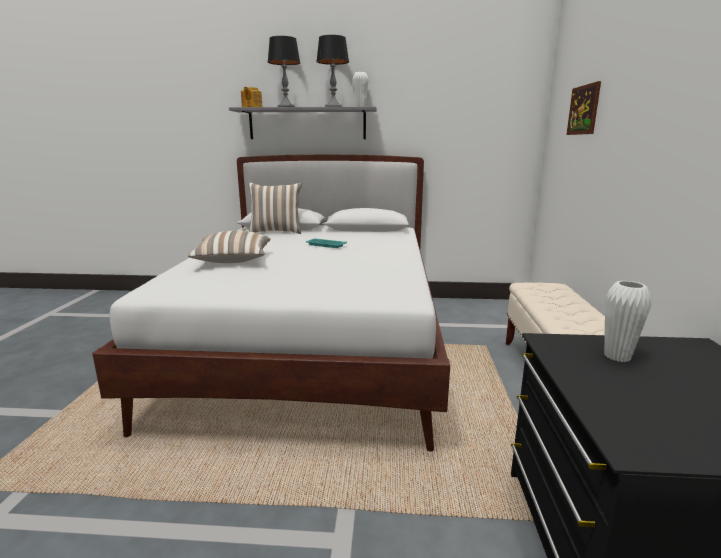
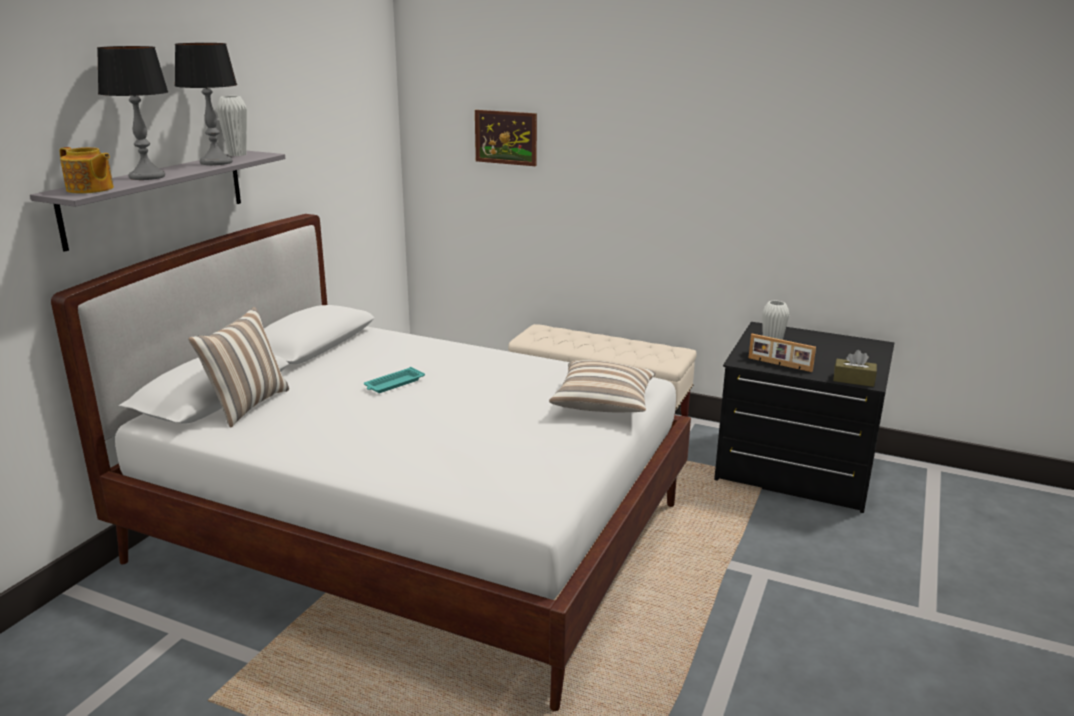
camera: 70 degrees left, 5 degrees up
pillow [188,231,271,263] -> pillow moved to [549,360,656,413]
none -> picture frame [749,334,816,372]
none -> brown tissue box [833,350,877,387]

